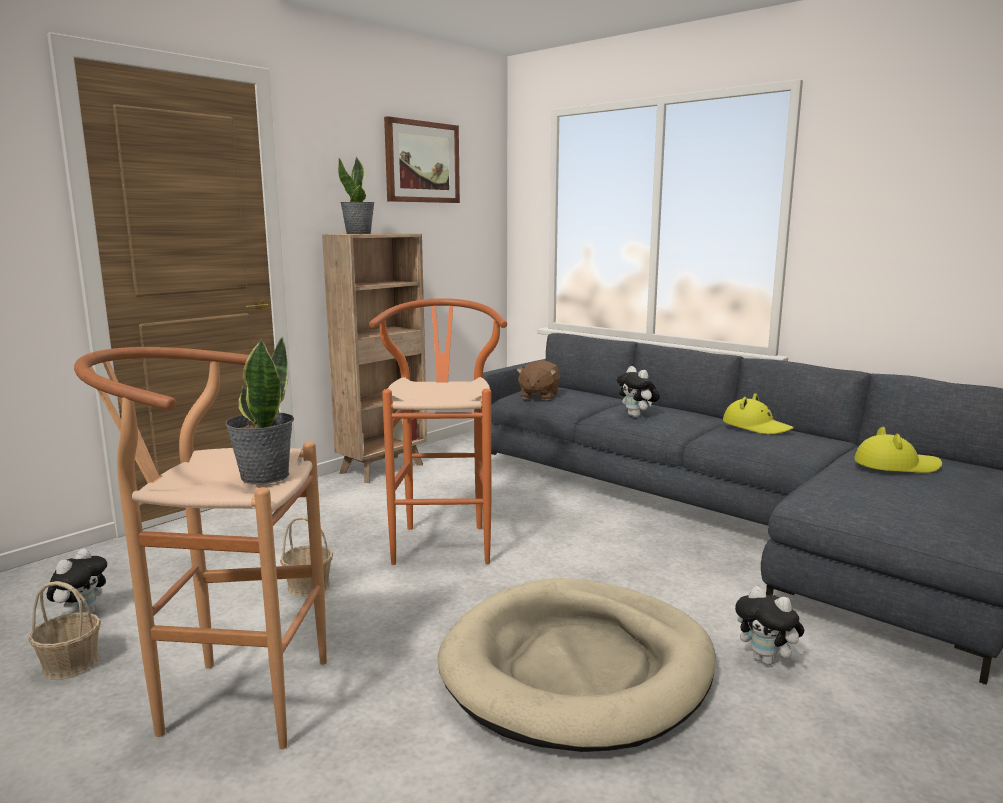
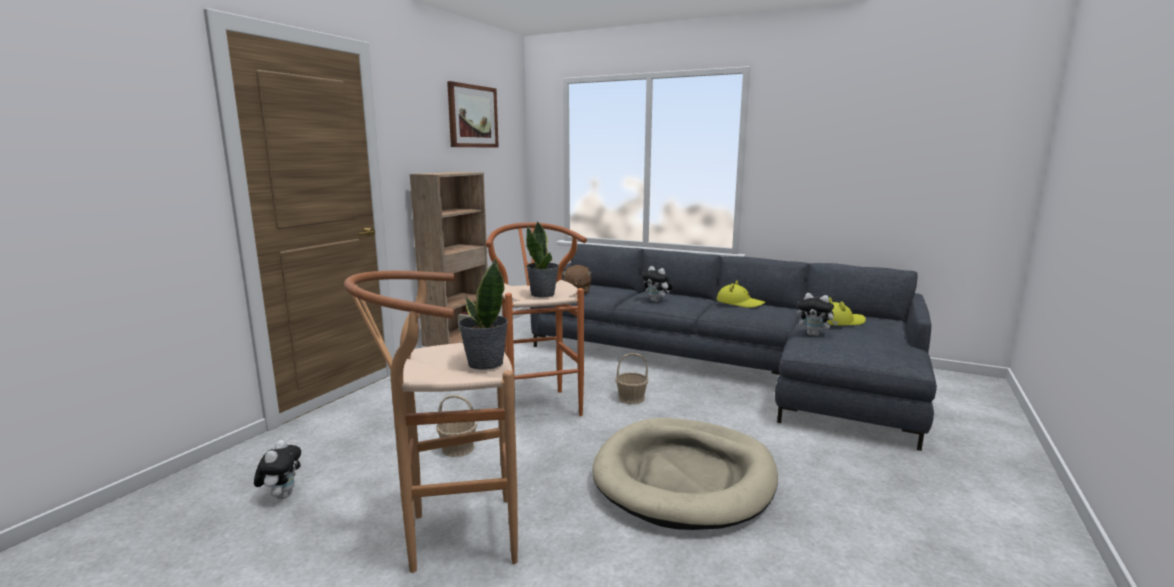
camera: 15 degrees left, 0 degrees up
basket [28,581,101,680] -> basket moved to [616,353,648,404]
potted plant [338,157,375,234] -> potted plant moved to [526,221,559,297]
plush toy [735,586,805,665] -> plush toy moved to [797,293,838,336]

